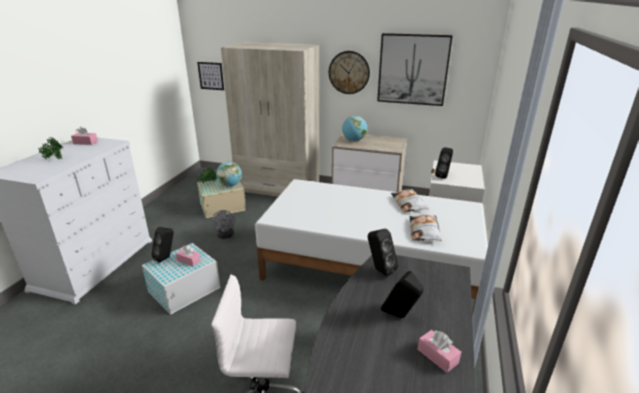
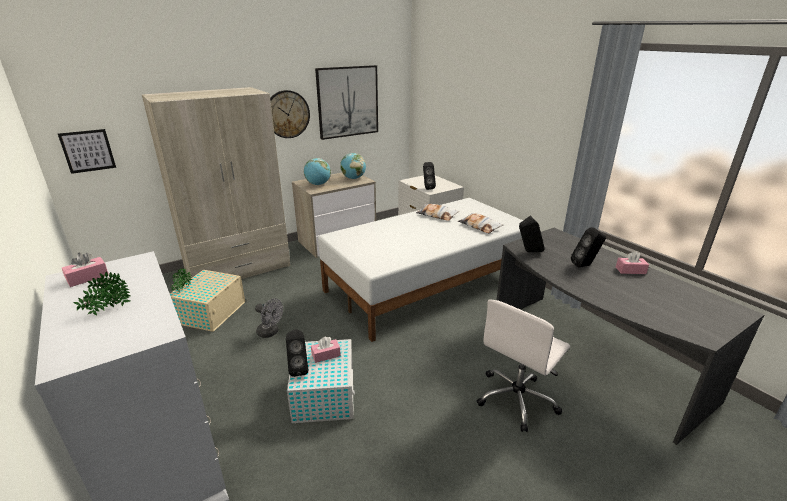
camera: 50 degrees left, 0 degrees up
globe [216,161,242,187] -> globe moved to [340,153,366,179]

